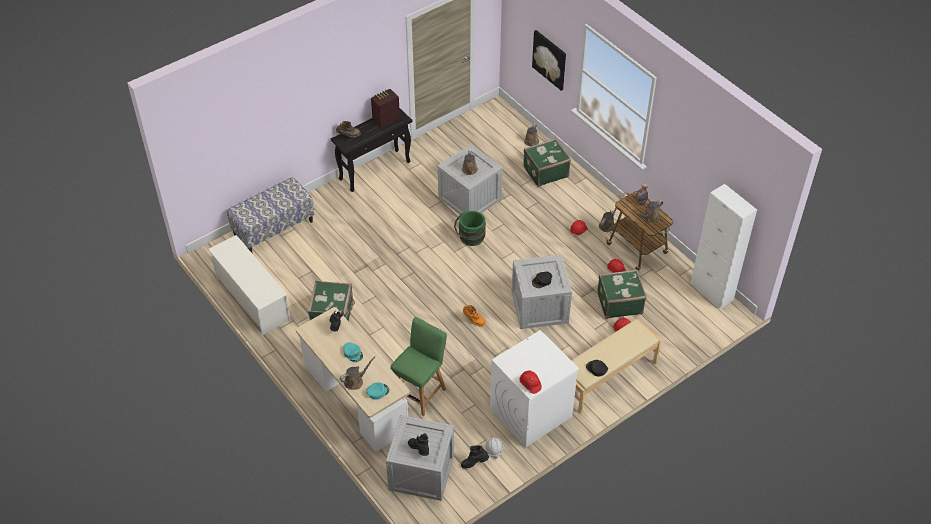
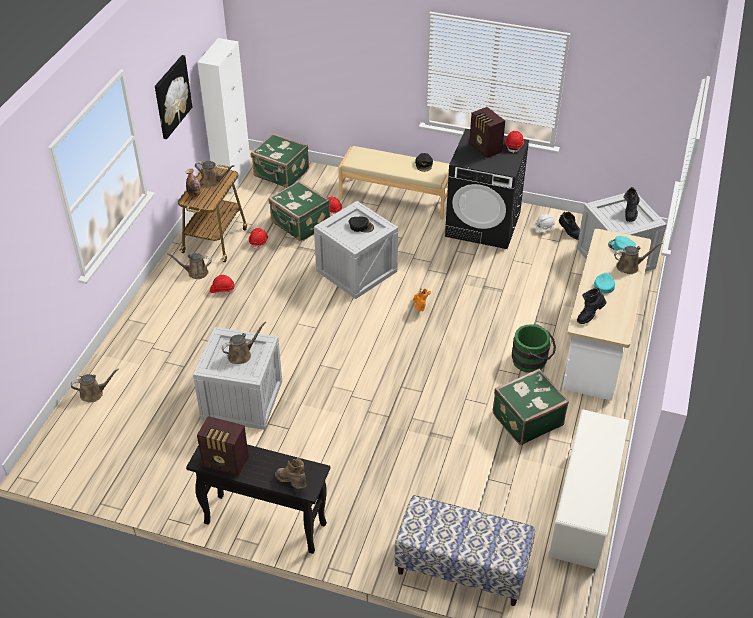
camera: 125 degrees left, 5 degrees down
brown watering can [340,356,375,390] -> brown watering can turned 150 degrees clockwise [614,242,663,274]
green chair [390,317,447,416] -> none
green bucket [454,211,486,246] -> green bucket moved to [512,324,556,373]
white washing machine [490,330,579,448] -> black washing machine [445,129,529,249]
green suitcase [523,138,571,187] -> green suitcase moved to [251,133,309,188]
picture [532,30,566,91] -> picture moved to [155,55,192,139]
none -> radio [469,107,505,158]

